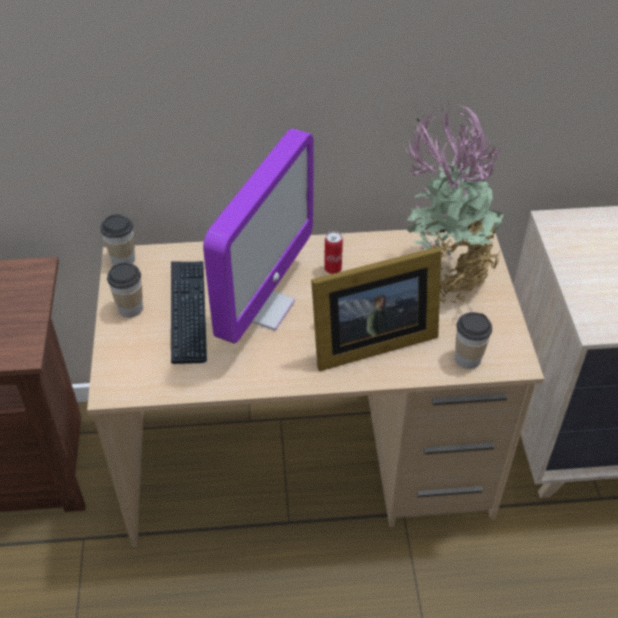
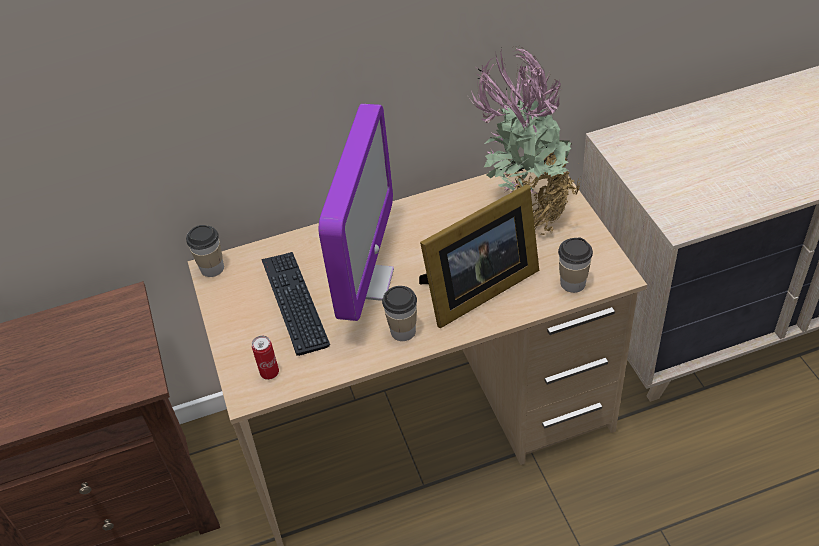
camera: 10 degrees left, 0 degrees up
cup [107,263,143,318] -> cup moved to [382,286,417,341]
can [324,231,343,274] -> can moved to [252,336,279,380]

